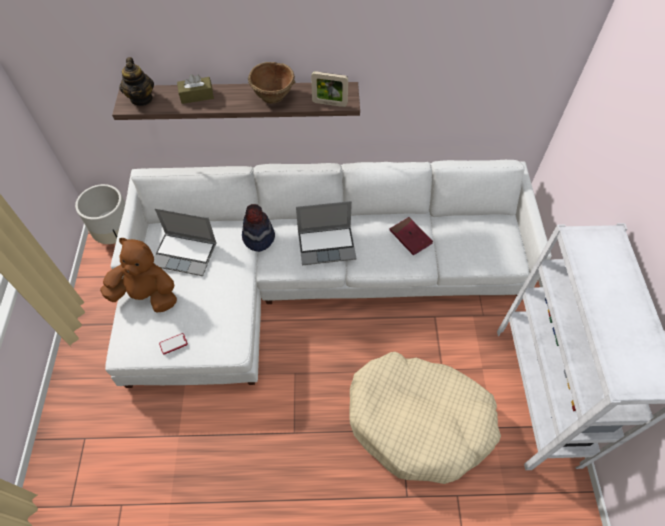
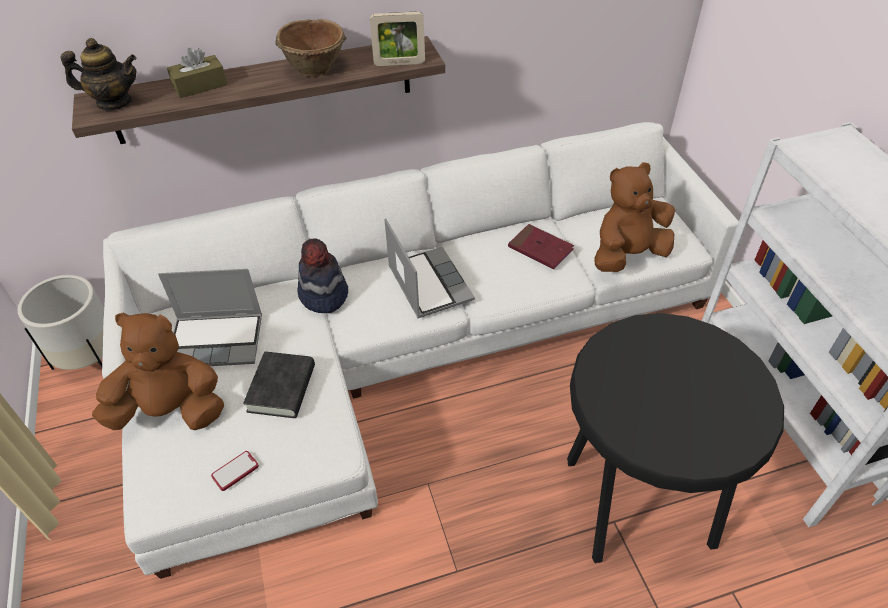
camera: 15 degrees left, 10 degrees down
teapot [119,57,154,106] -> teapot turned 60 degrees counterclockwise [60,38,137,110]
laptop [296,201,356,265] -> laptop turned 90 degrees counterclockwise [385,218,475,318]
beige dog bed [349,352,501,484] -> black stool [567,313,784,563]
none -> black book [243,351,315,418]
none -> brown plush toy [594,162,675,272]

